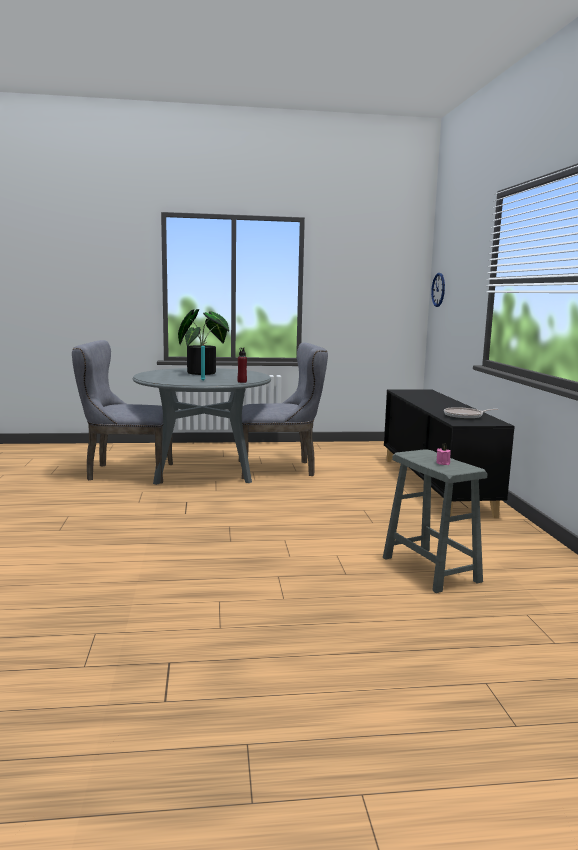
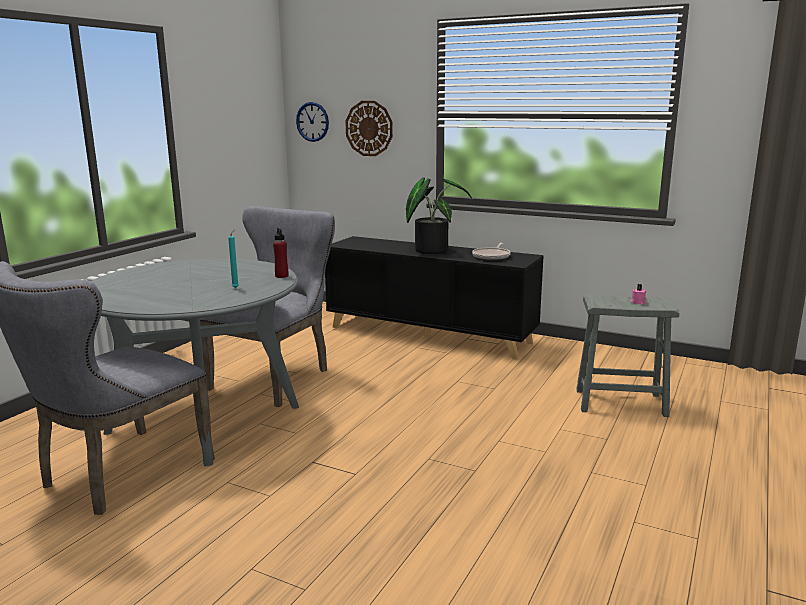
camera: 55 degrees left, 5 degrees up
potted plant [178,309,229,375] -> potted plant moved to [406,177,472,254]
none -> wall clock [345,101,393,156]

